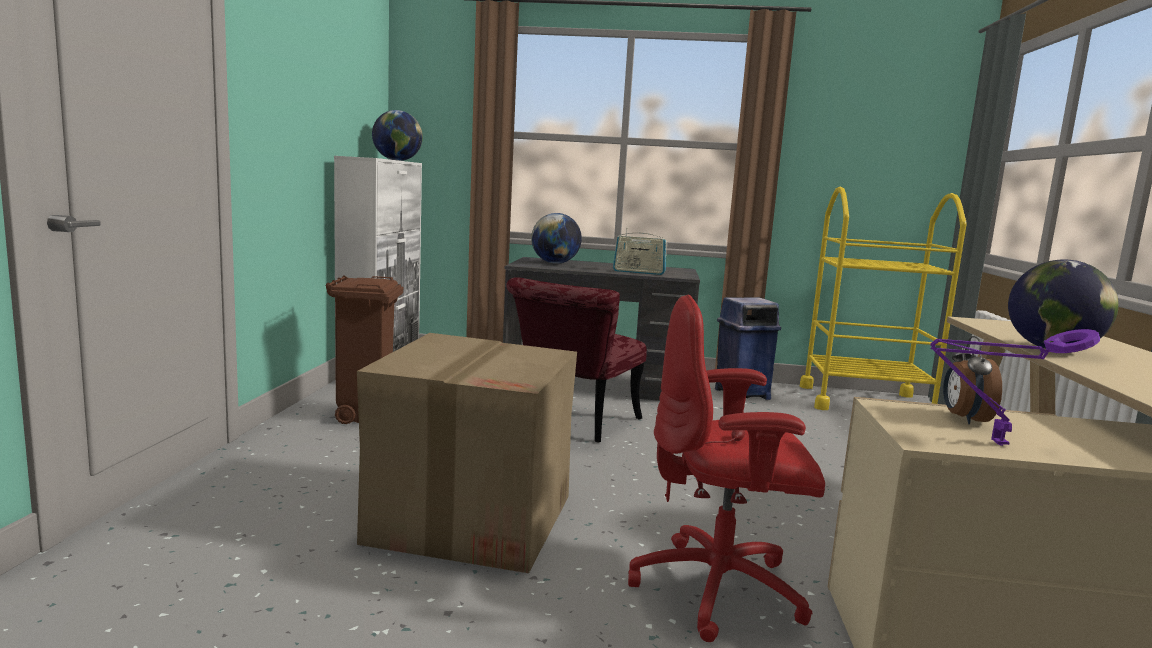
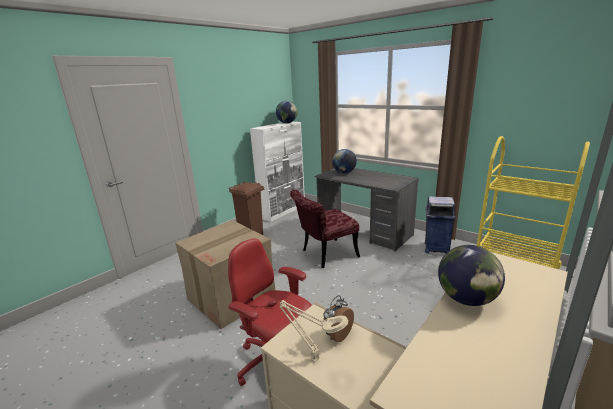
camera: 35 degrees right, 10 degrees up
radio [613,228,667,275] -> none
purple table lamp [930,329,1100,446] -> beige table lamp [280,300,348,362]

